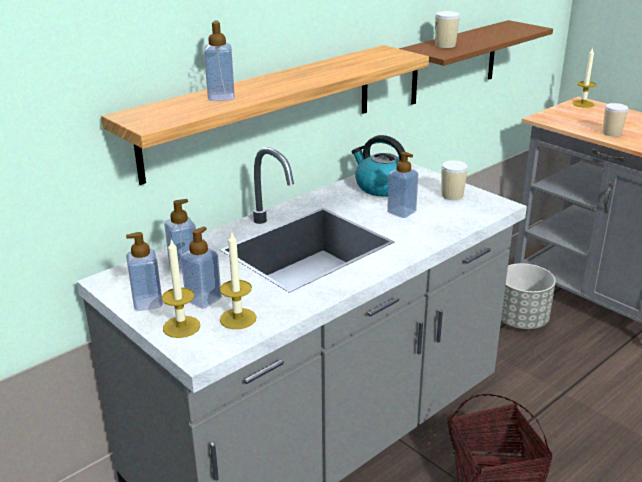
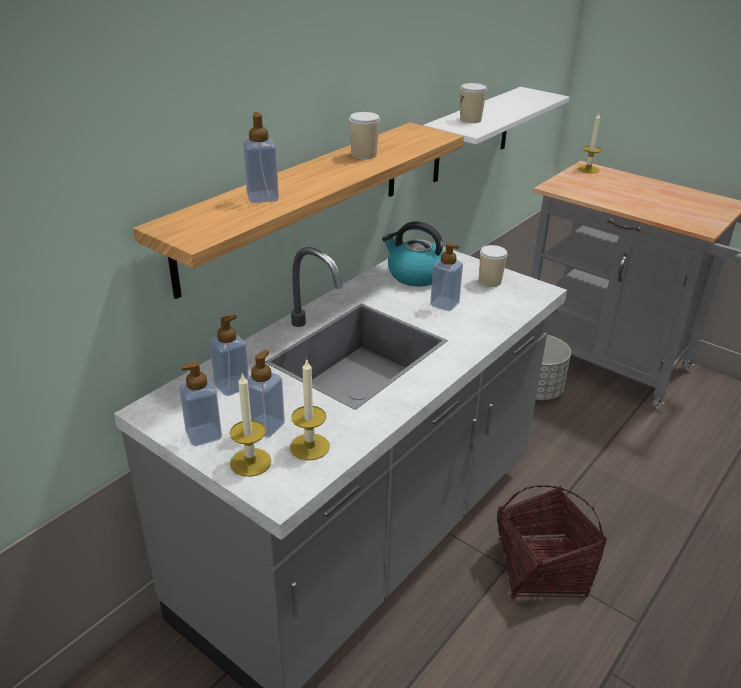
camera: 10 degrees left, 5 degrees up
brown shelf [399,20,553,105] -> white shelf [423,87,570,182]
cup [603,103,628,137] -> cup moved to [349,112,380,159]

